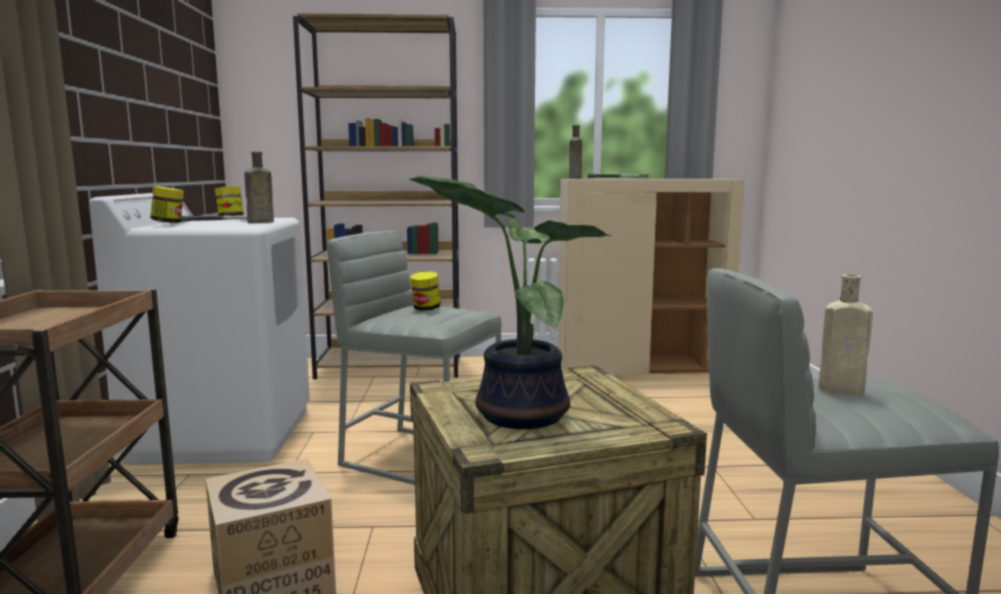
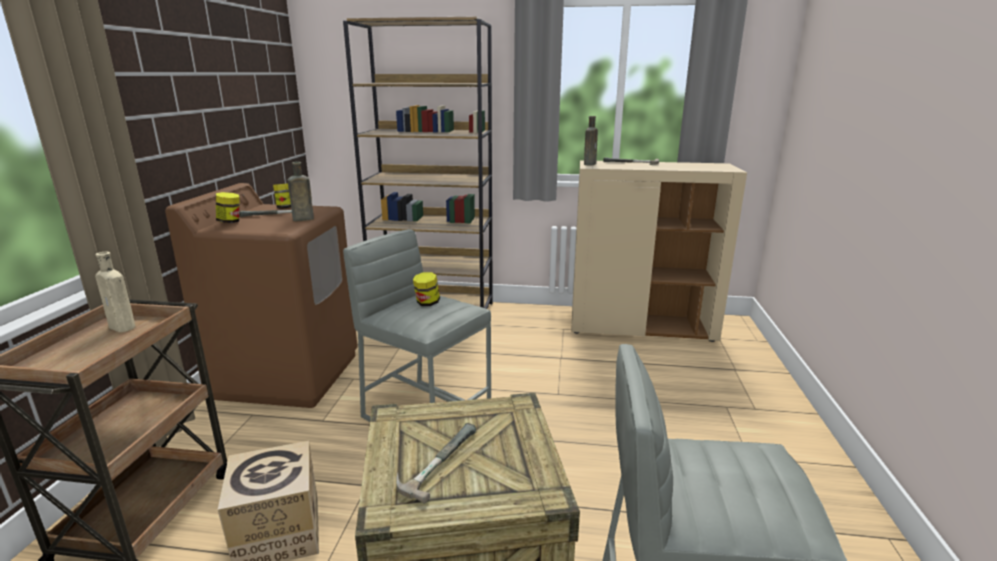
camera: 10 degrees right, 10 degrees up
white washing machine [89,193,310,465] -> brown washing machine [165,183,358,408]
potted plant [410,175,611,429] -> hammer [396,423,476,504]
beige bottle [819,274,873,395] -> beige bottle moved to [95,252,135,332]

